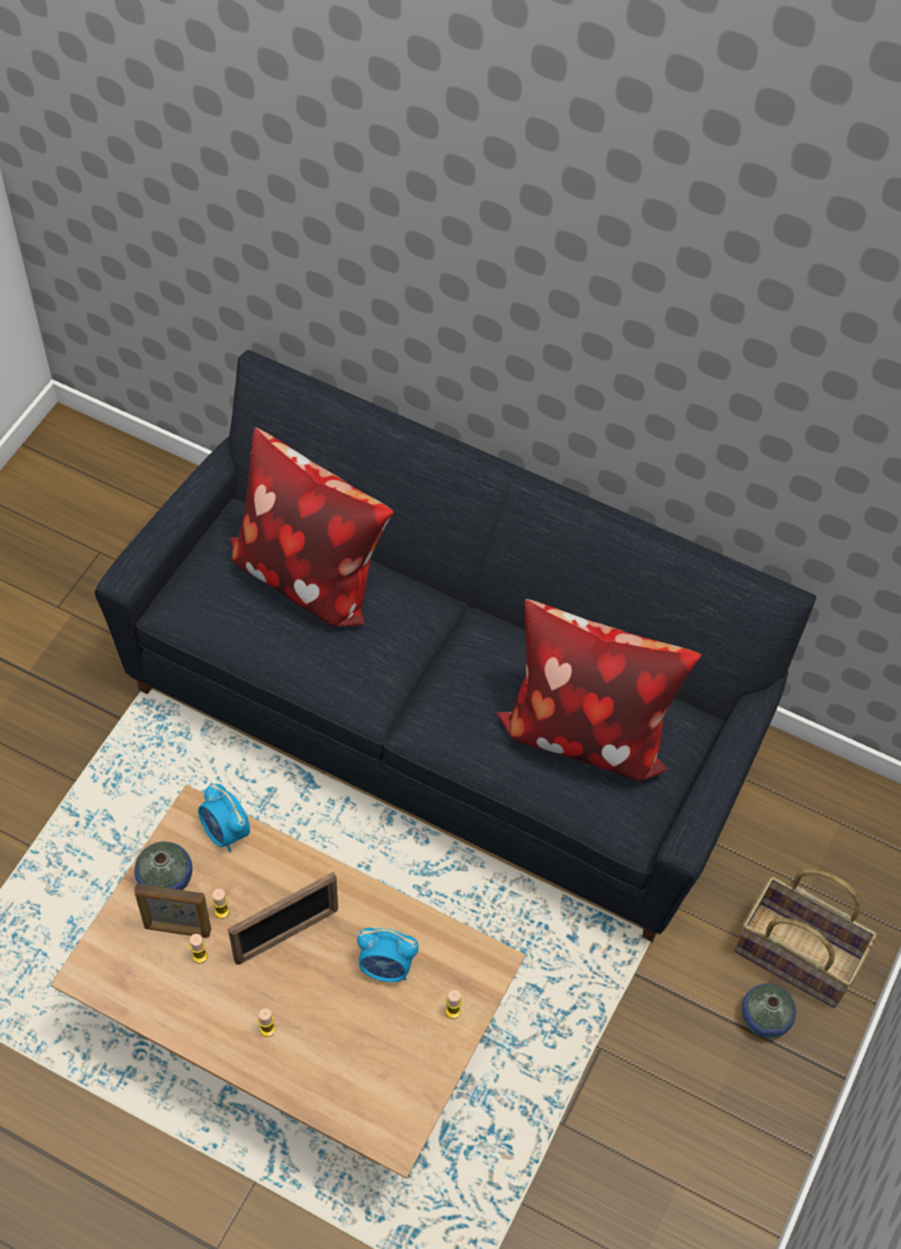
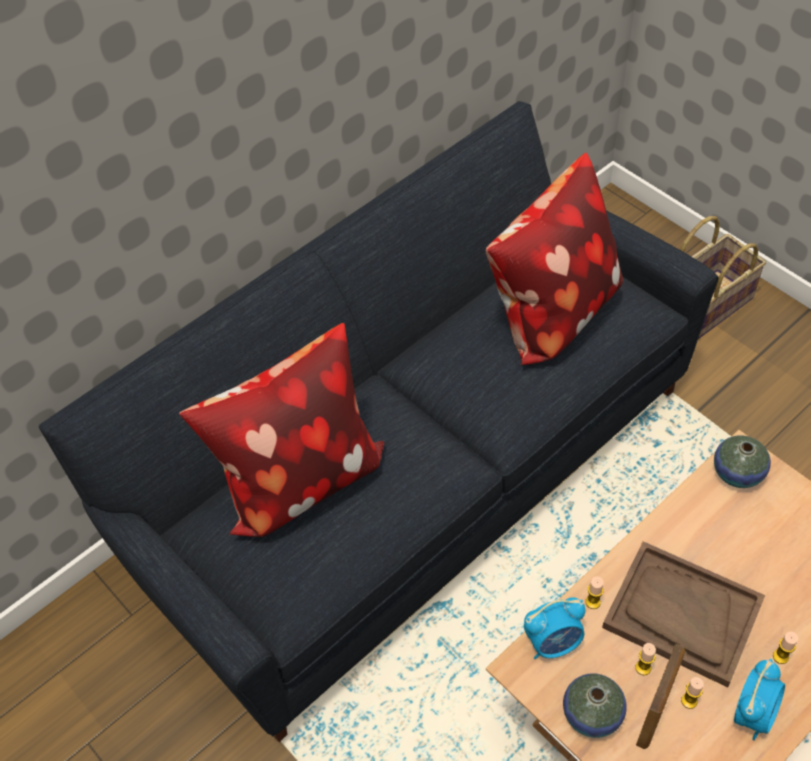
camera: 65 degrees left, 5 degrees down
picture frame [228,872,338,965] -> brown tray [602,541,765,687]
alarm clock [357,928,419,982] -> alarm clock moved to [734,659,785,740]
candle [446,990,462,1019] -> candle moved to [586,576,604,609]
vase [741,984,796,1038] -> vase moved to [714,435,771,488]

